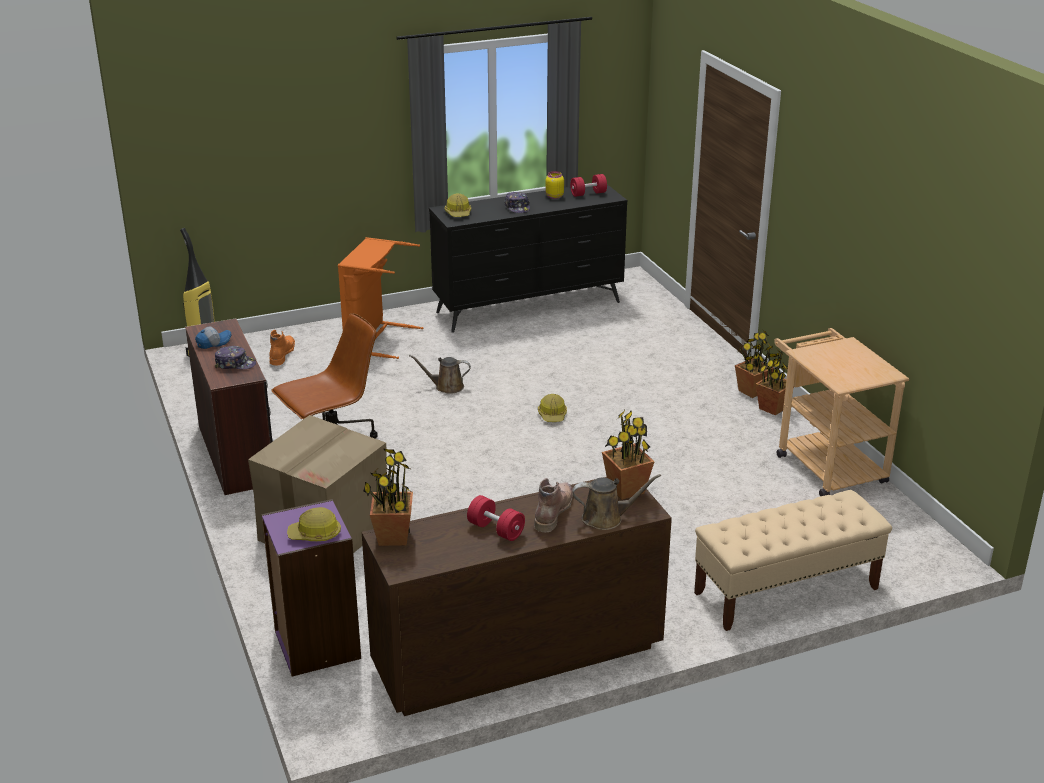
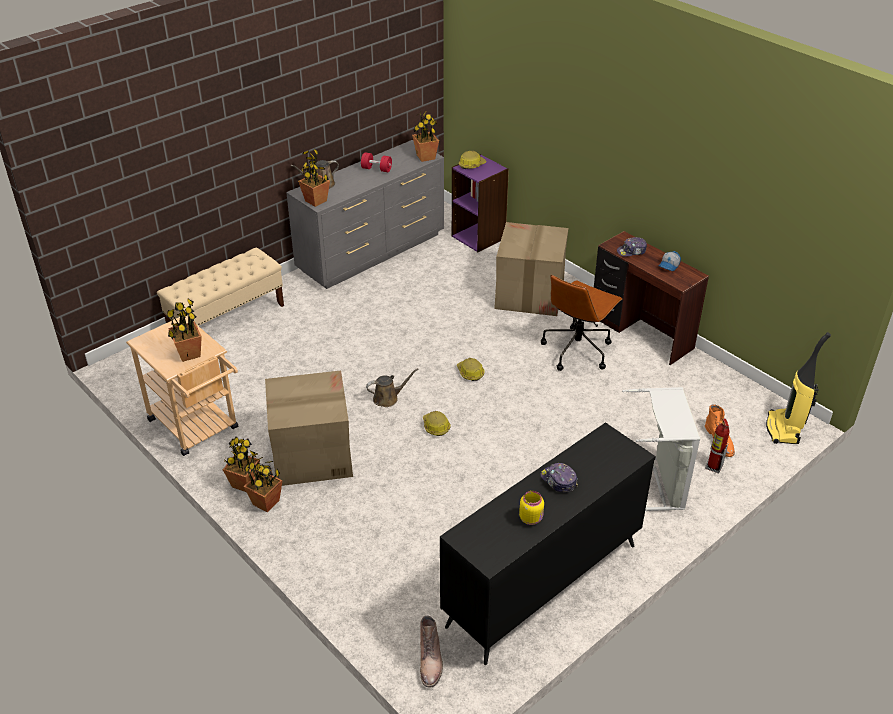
camera: 160 degrees right, 10 degrees up
orange laundry basket [338,237,423,359] -> grey laundry basket [622,387,700,511]
brown dresser [362,477,672,716] -> grey dresser [286,140,444,289]
brown watering can [409,355,471,394] -> brown watering can moved to [366,368,419,407]
hard hat [444,193,471,217] -> hard hat moved to [457,358,485,381]
brown boot [534,478,573,532] -> brown boot moved to [420,615,443,688]
red dumbbell [570,174,607,197] -> none
none -> potted plant [166,298,202,362]
none -> cardboard box [265,371,353,486]
none -> fire extinguisher [705,419,730,474]

